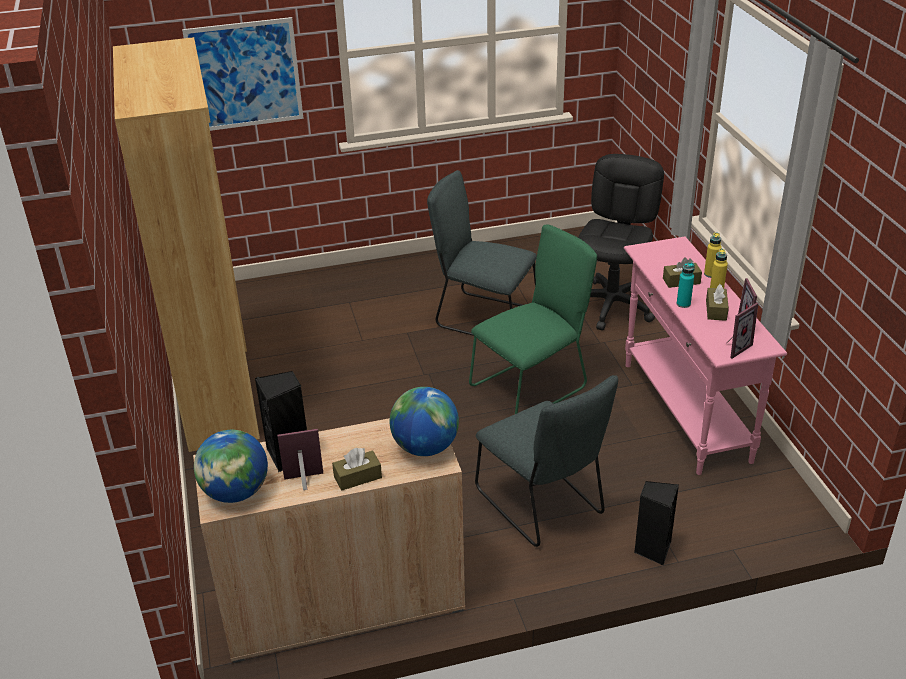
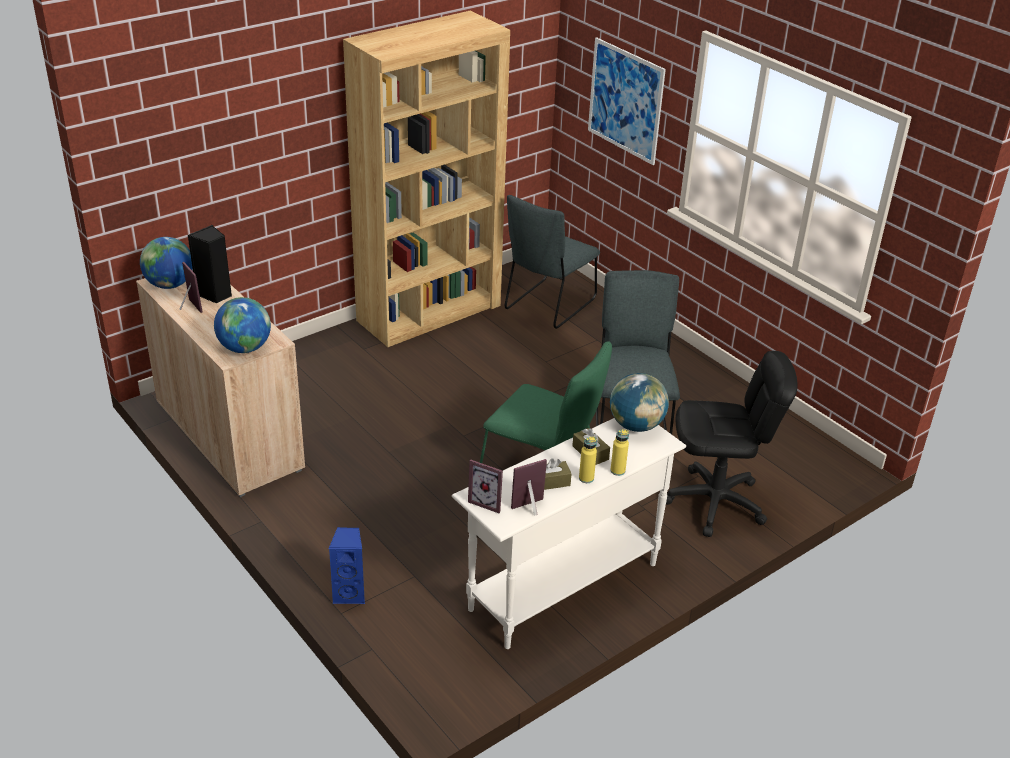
camera: 65 degrees right, 0 degrees up
brown tissue box [332,448,382,491] -> none
grey chair [475,375,618,547] -> grey chair moved to [505,195,600,329]
pink console table [624,236,787,475] -> white console table [452,418,686,649]
black speaker [634,481,679,565] -> blue speaker [329,527,365,604]
turquoise bottle [677,263,695,308] -> none
none -> globe [610,373,669,432]

